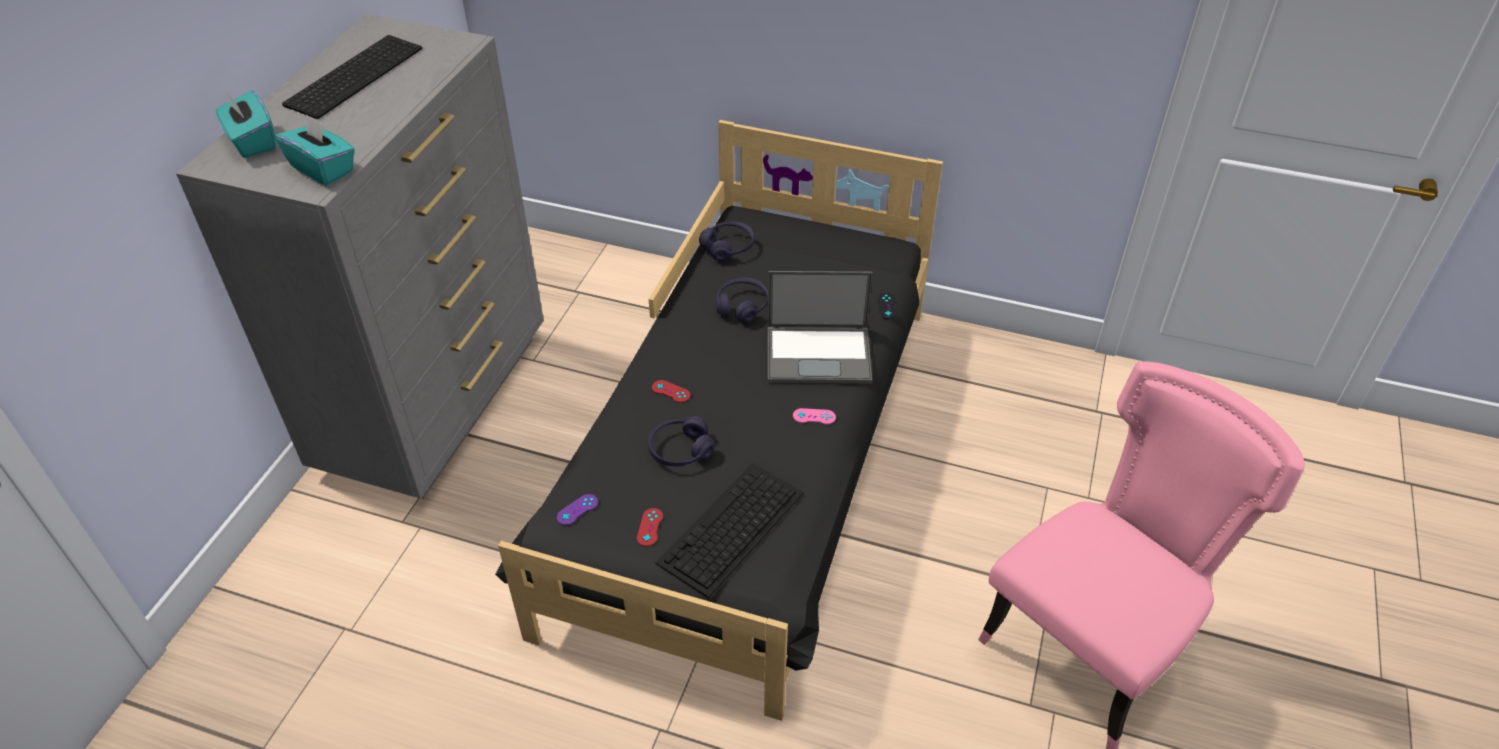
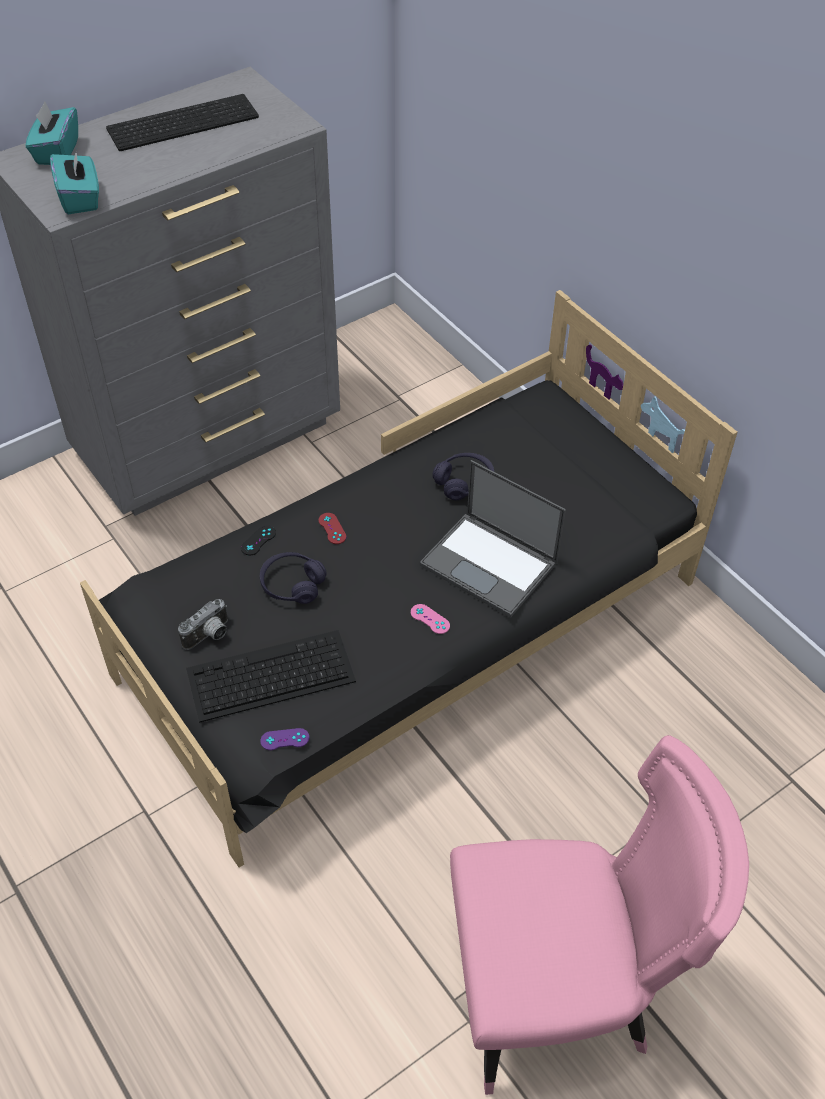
camera: 35 degrees right, 5 degrees up
purple game controller [557,494,598,525] -> purple game controller moved to [260,728,309,750]
red game controller [637,508,663,546] -> camera [178,599,228,650]
purple headphones [699,222,754,261] -> none
black game controller [878,293,897,320] -> black game controller moved to [241,525,276,555]

